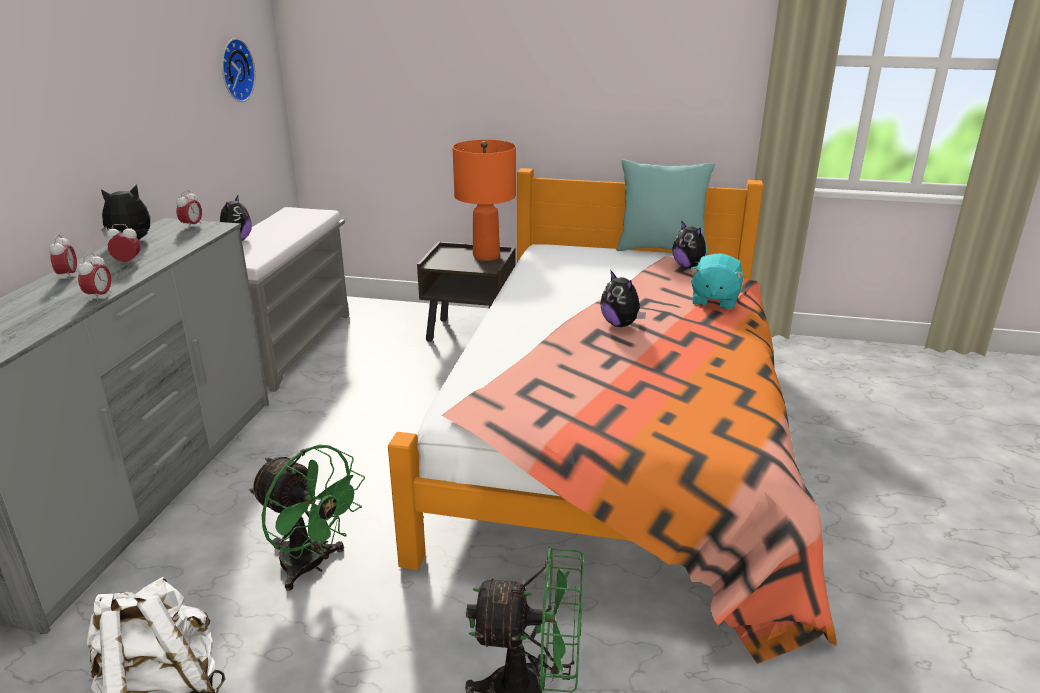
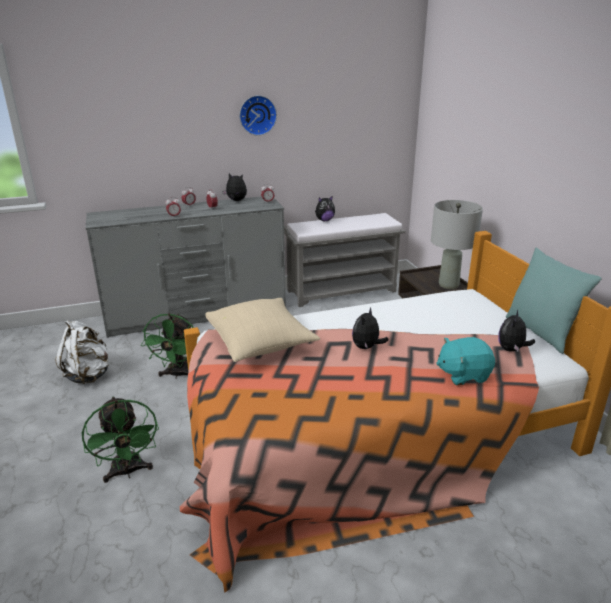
camera: 60 degrees right, 0 degrees up
wall clock [222,38,255,102] -> wall clock moved to [239,95,277,136]
orange table lamp [452,140,516,261] -> grey table lamp [431,200,483,289]
none -> beige pillow [205,298,320,362]

